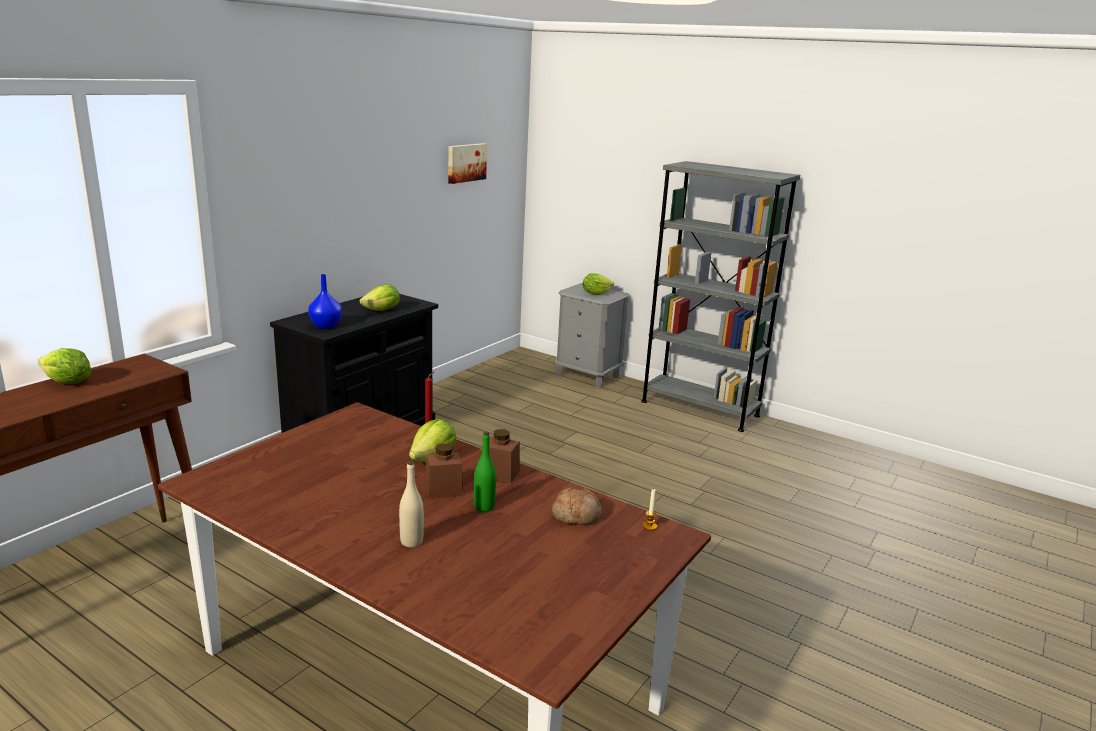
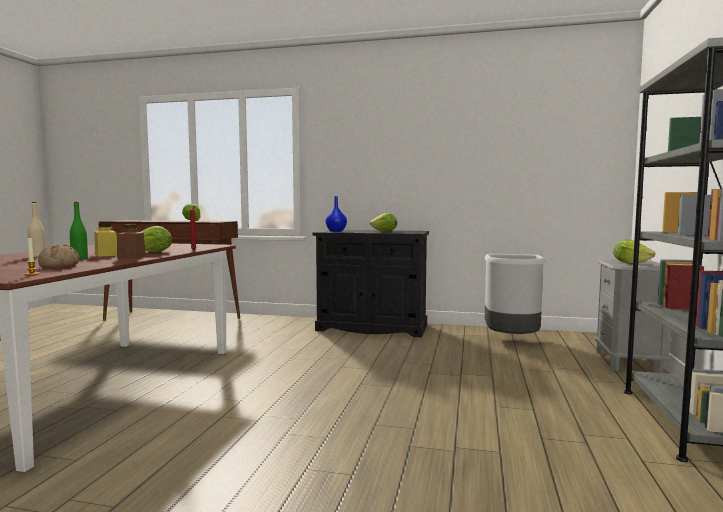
camera: 70 degrees right, 15 degrees down
brown jar [425,443,463,499] -> yellow jar [94,223,117,257]
picture [448,143,487,184] -> none
none -> grey trash can [484,254,546,334]

